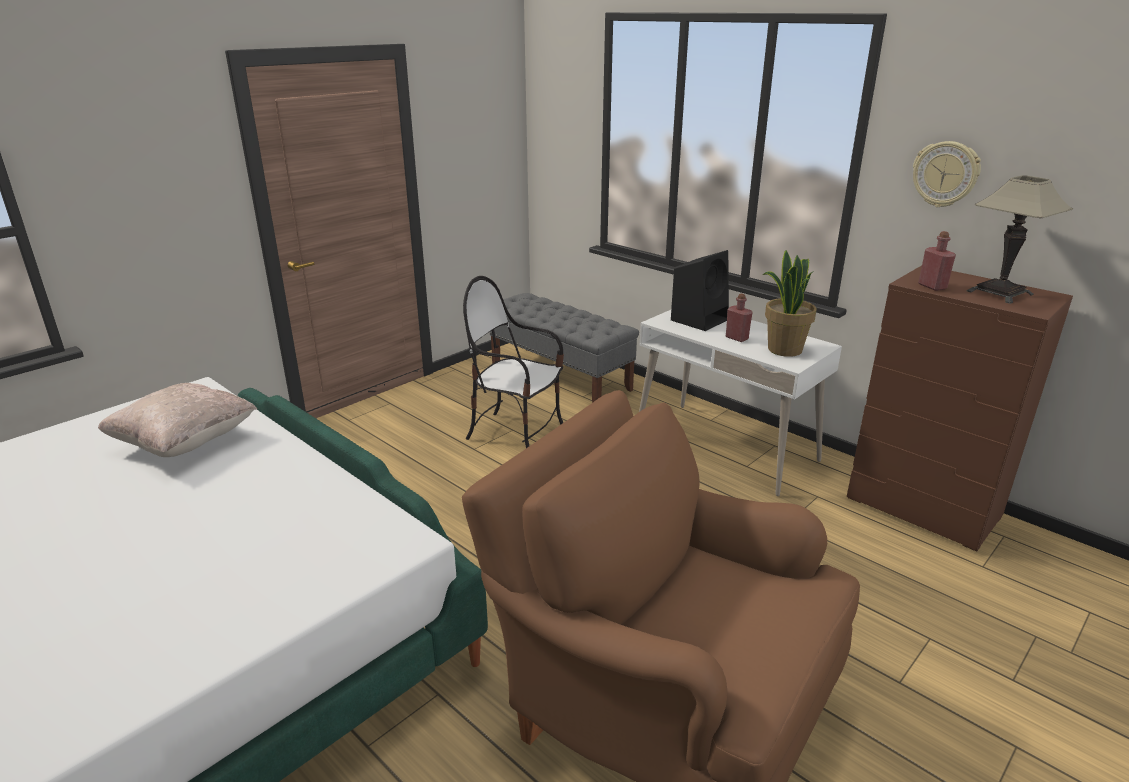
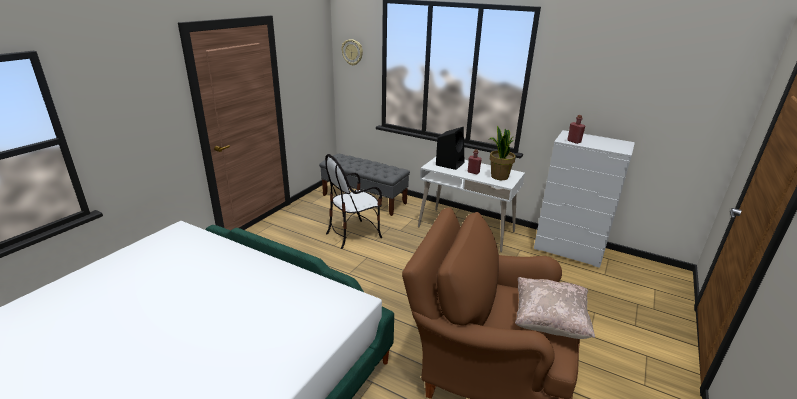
camera: 15 degrees left, 0 degrees up
beige pillow [98,383,257,457] -> beige pillow moved to [515,277,595,339]
chair [463,276,564,448] -> chair turned 45 degrees counterclockwise [325,154,382,249]
brown dresser [847,265,1073,551] -> white dresser [534,130,635,268]
wall clock [913,141,981,207] -> wall clock moved to [342,39,363,66]
table lamp [967,175,1073,304] -> none

